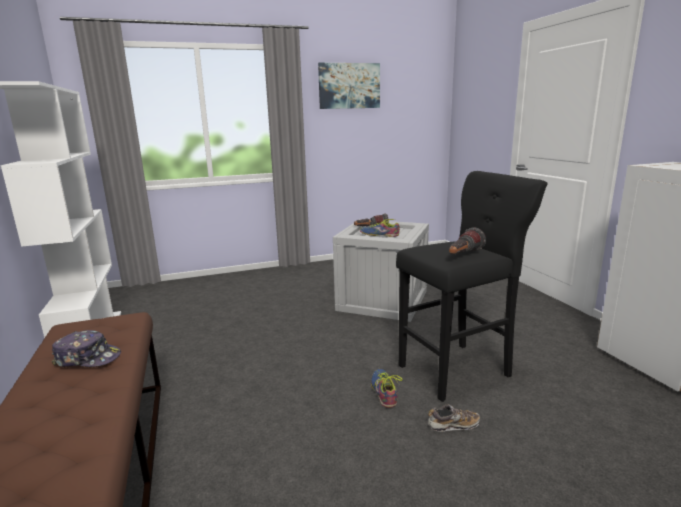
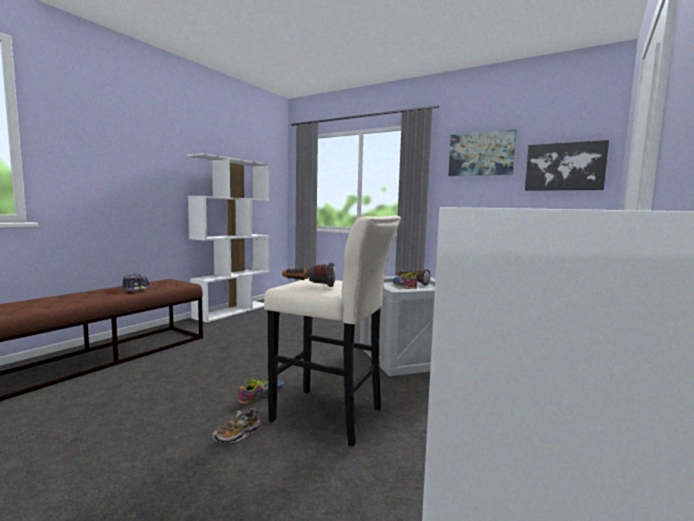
camera: 50 degrees right, 10 degrees down
black stool [396,171,548,402] -> beige stool [264,215,401,446]
shoe [428,404,480,432] -> shoe turned 90 degrees clockwise [213,408,260,443]
none -> picture [525,140,609,191]

